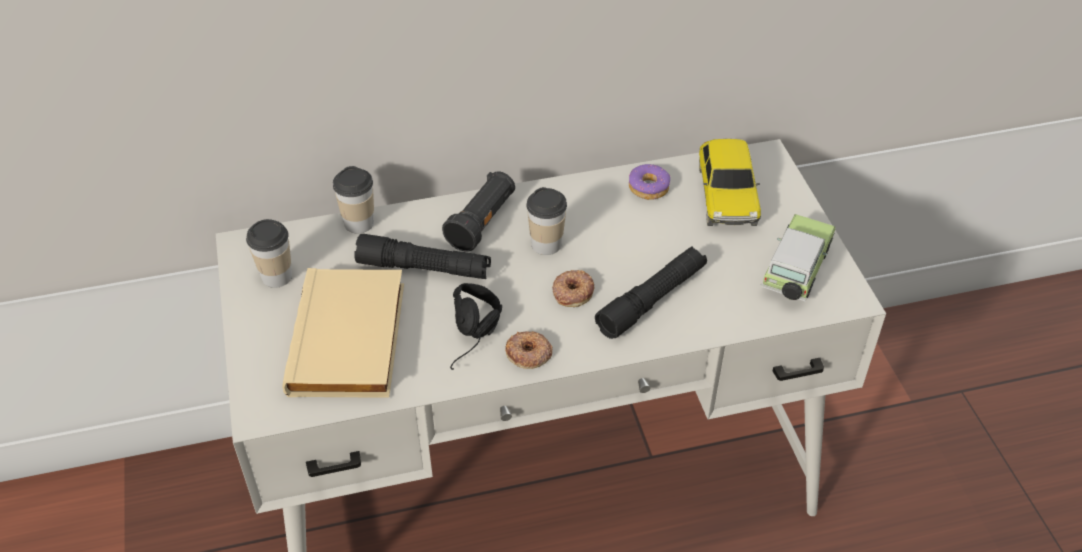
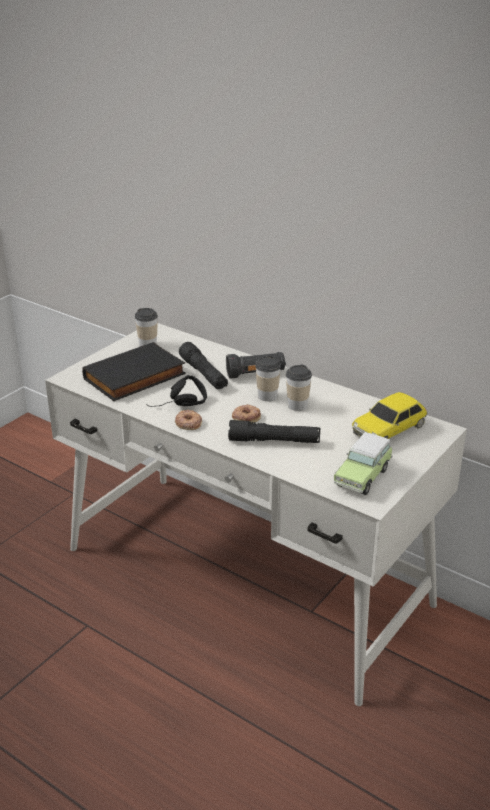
camera: 50 degrees right, 15 degrees down
beige book [282,268,404,398] -> black book [82,342,186,401]
cup [333,166,374,233] -> cup moved to [286,365,312,411]
donut [629,164,670,200] -> none
toy car [761,214,836,301] -> toy car turned 135 degrees clockwise [334,432,392,495]

